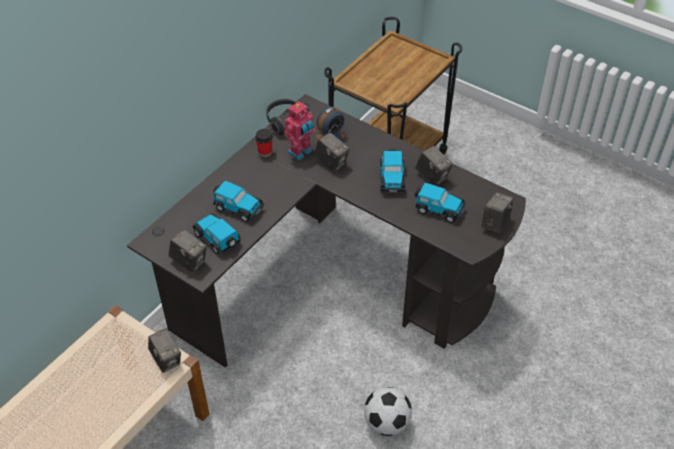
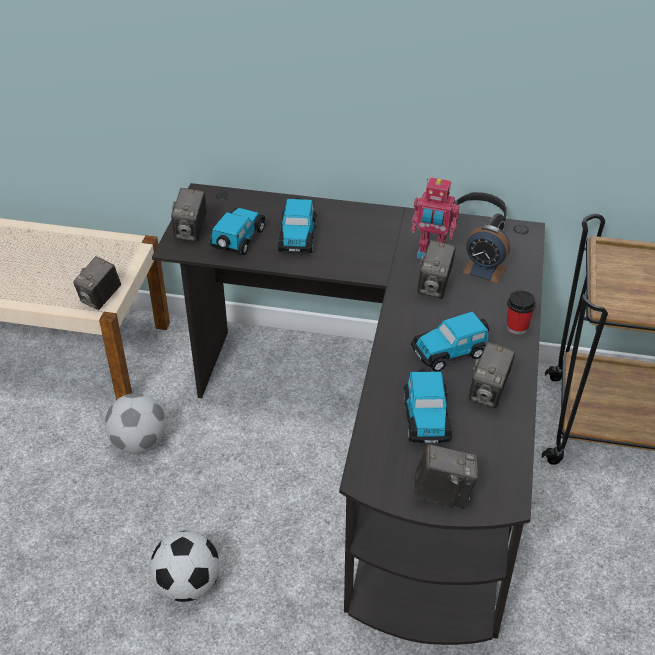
camera: 65 degrees right, 5 degrees down
cup [255,129,273,157] -> cup moved to [507,290,536,335]
none -> football [105,393,166,454]

